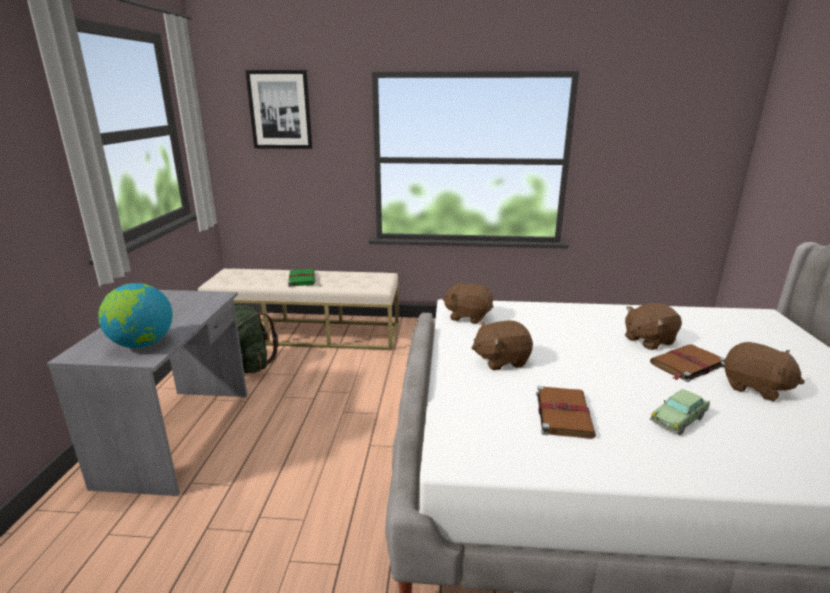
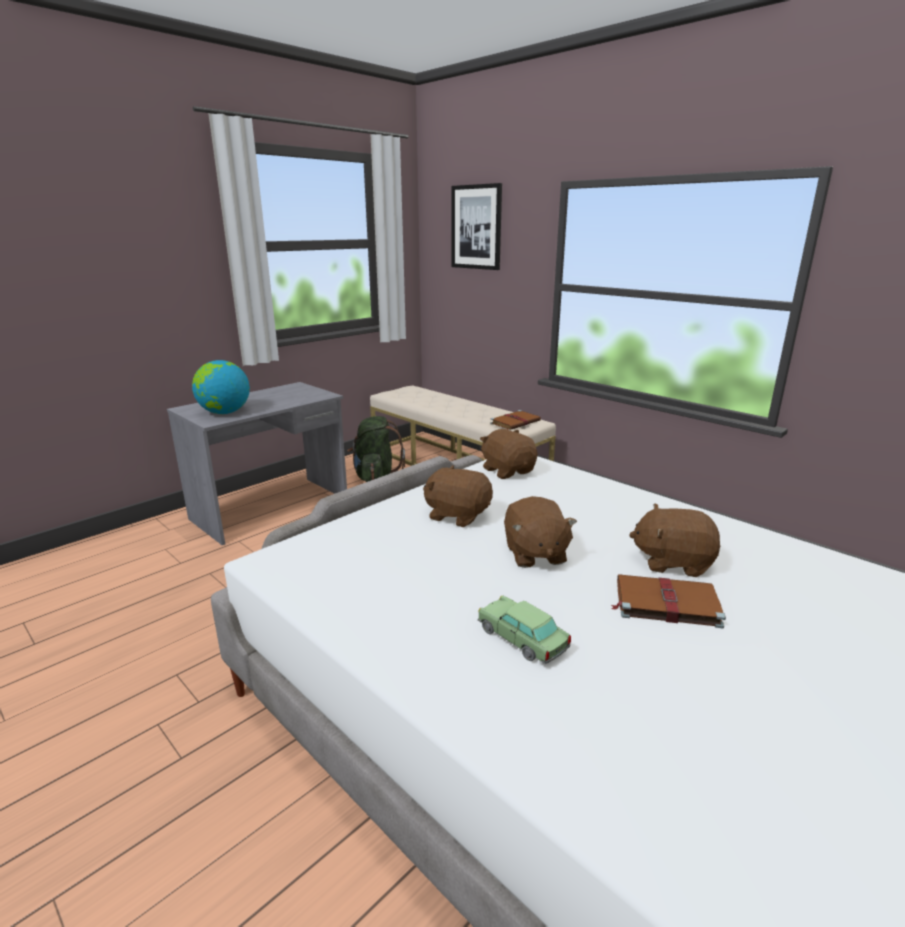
camera: 40 degrees right, 0 degrees up
green book [288,269,315,287] -> none
brown book [536,386,596,439] -> brown book moved to [490,410,541,430]
toy car [650,389,710,435] -> toy car turned 45 degrees clockwise [478,596,571,664]
brown plush toy [723,342,805,401] -> brown plush toy moved to [504,496,577,568]

